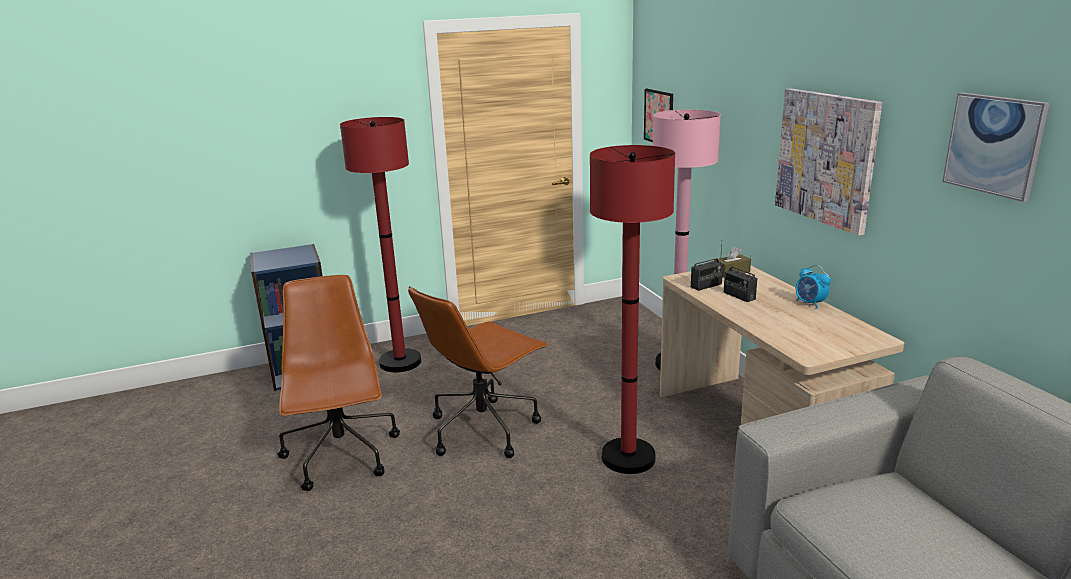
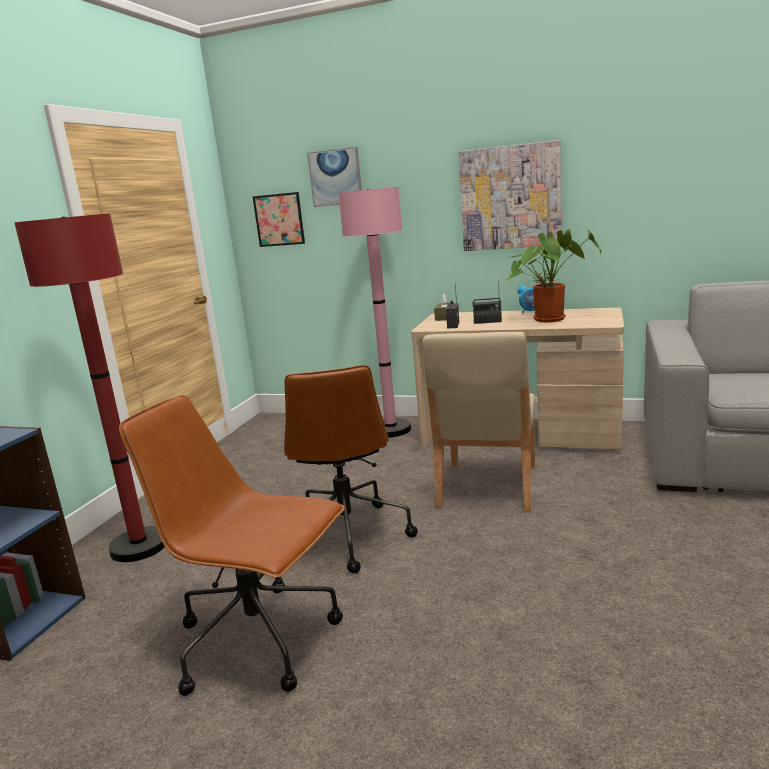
camera: 50 degrees left, 5 degrees down
red floor lamp [590,145,675,474] -> beige chair [422,332,536,512]
picture [942,93,1050,202] -> picture moved to [307,147,362,207]
none -> potted plant [507,229,601,322]

